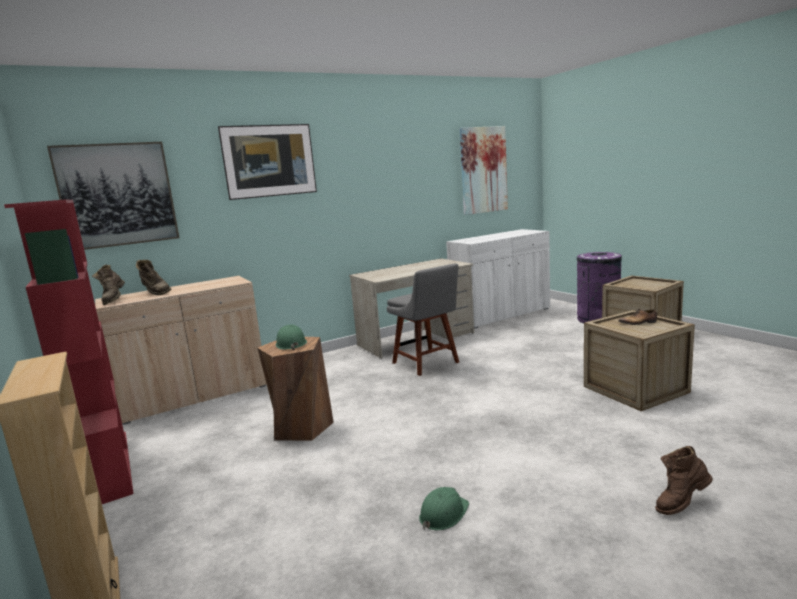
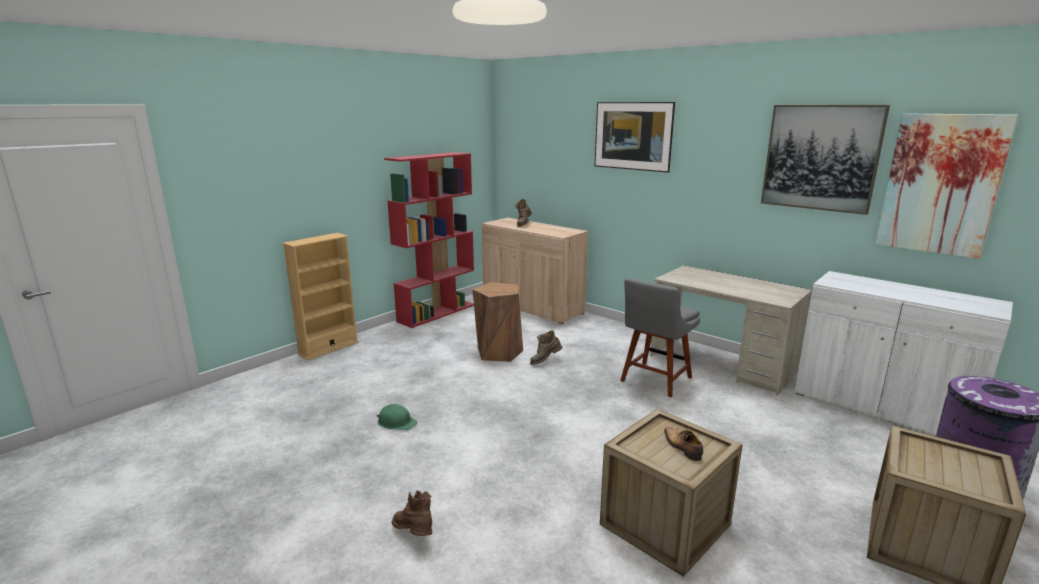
camera: 70 degrees right, 5 degrees up
picture [47,142,179,250] -> picture moved to [761,105,890,215]
brown boot [92,264,125,305] -> brown boot moved to [530,330,563,365]
green hard hat [276,324,307,350] -> none

